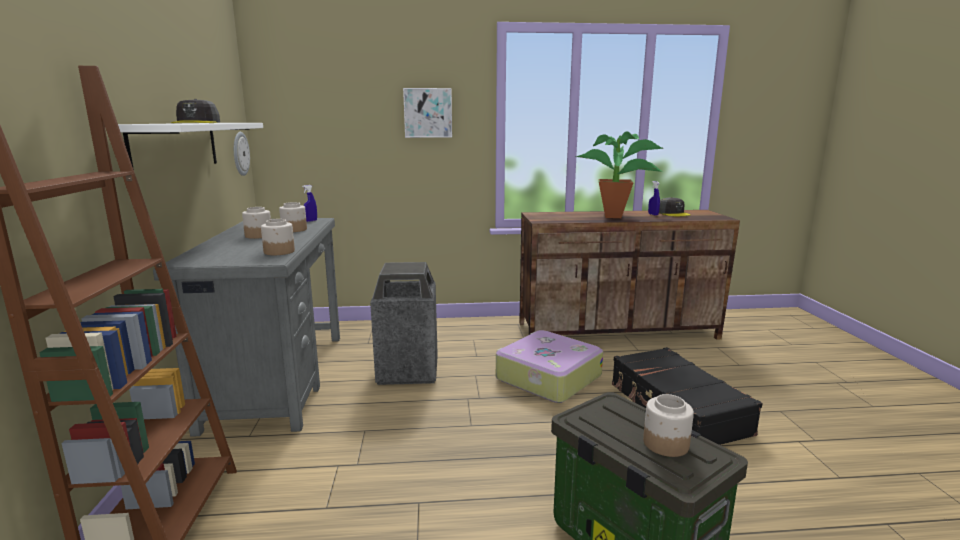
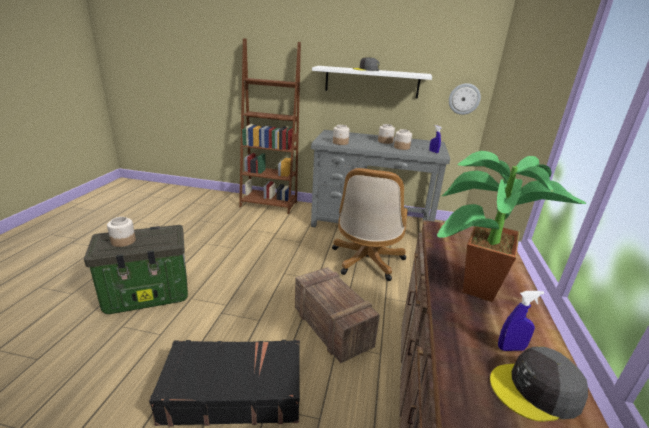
camera: 105 degrees right, 10 degrees up
trash can [370,262,438,385] -> office chair [332,168,408,281]
picture [403,88,452,138] -> none
suitcase [496,330,603,403] -> crate [295,267,380,363]

